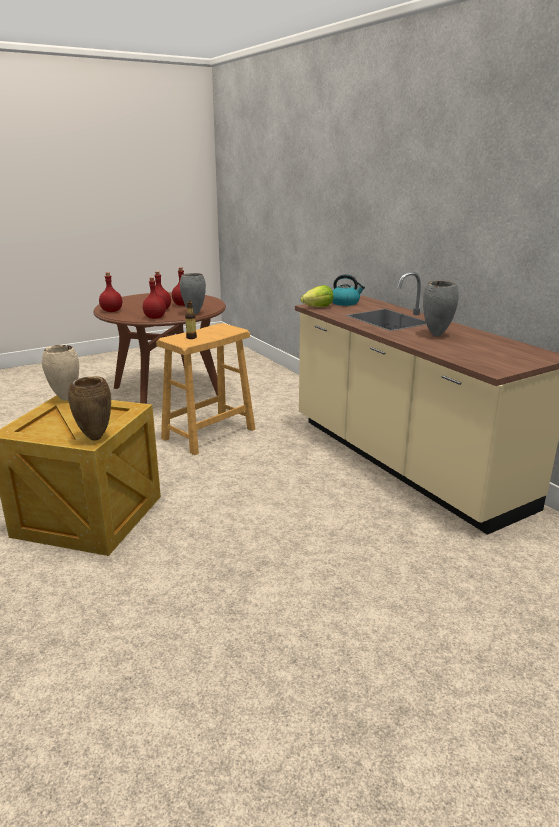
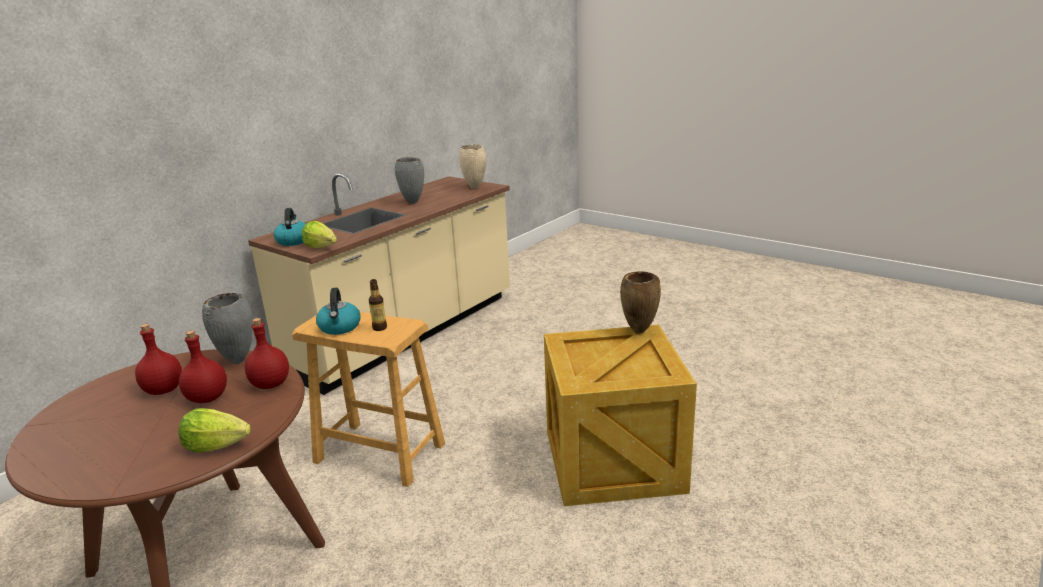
camera: 110 degrees left, 0 degrees up
beige vase [42,345,79,400] -> beige vase moved to [459,144,487,189]
red bottle [99,272,122,312] -> lettuce [178,408,251,452]
none -> kettle [316,288,361,335]

